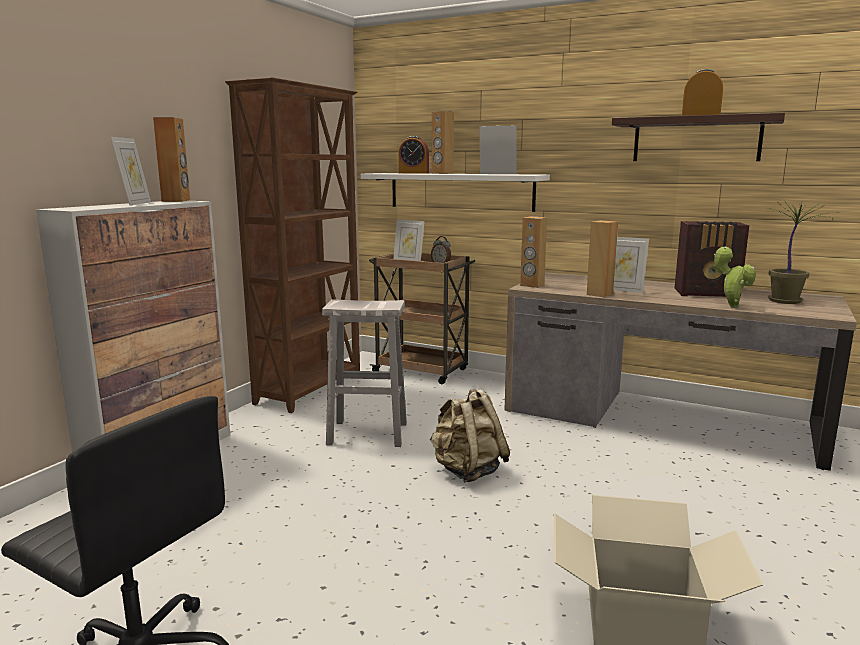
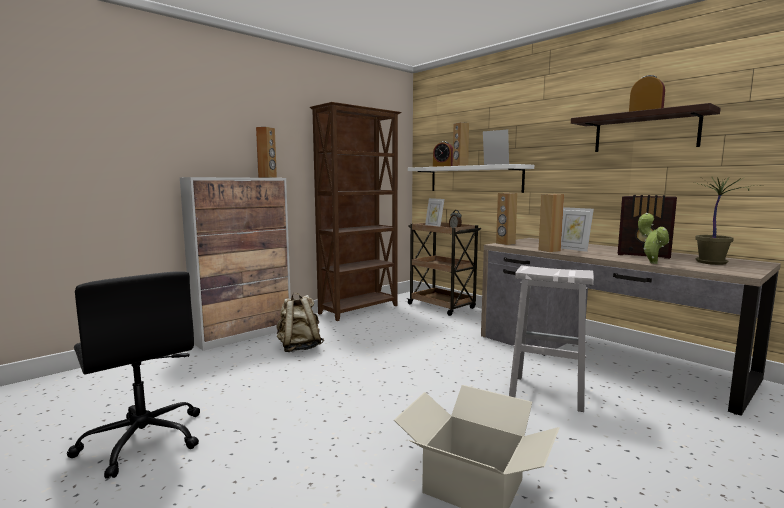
camera: 20 degrees right, 5 degrees down
picture frame [111,137,151,206] -> none
white stool [322,299,407,447] -> white stool moved to [509,266,594,412]
beige backpack [430,389,510,482] -> beige backpack moved to [277,293,324,352]

